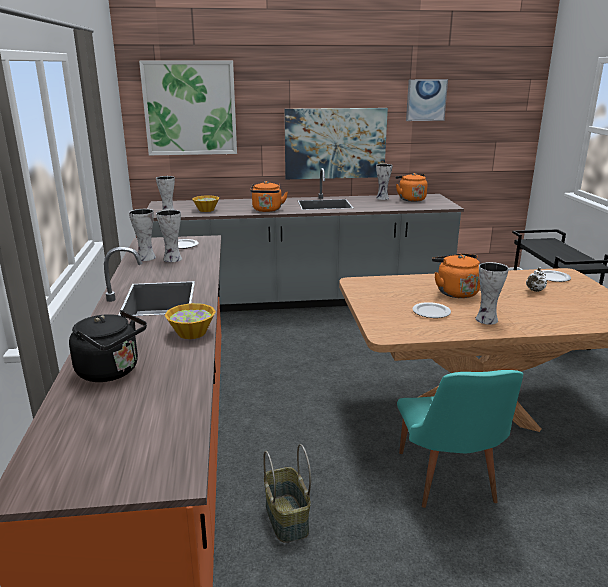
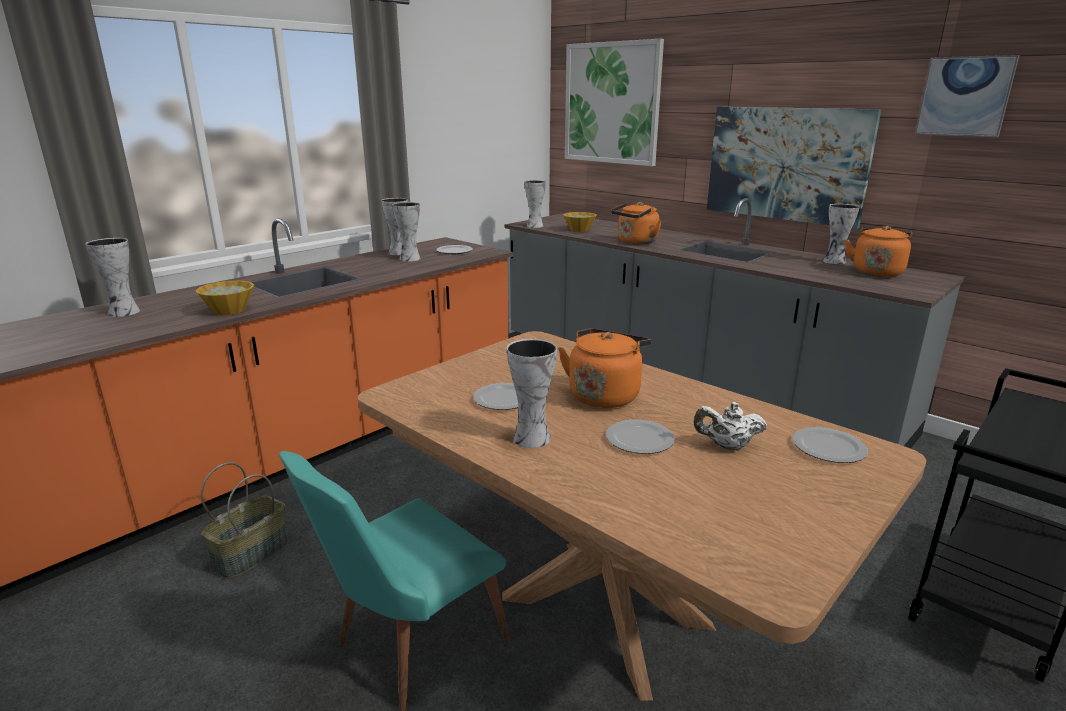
camera: 50 degrees right, 0 degrees up
black kettle [69,310,147,382] -> vase [85,238,140,317]
none -> plate [606,420,675,454]

